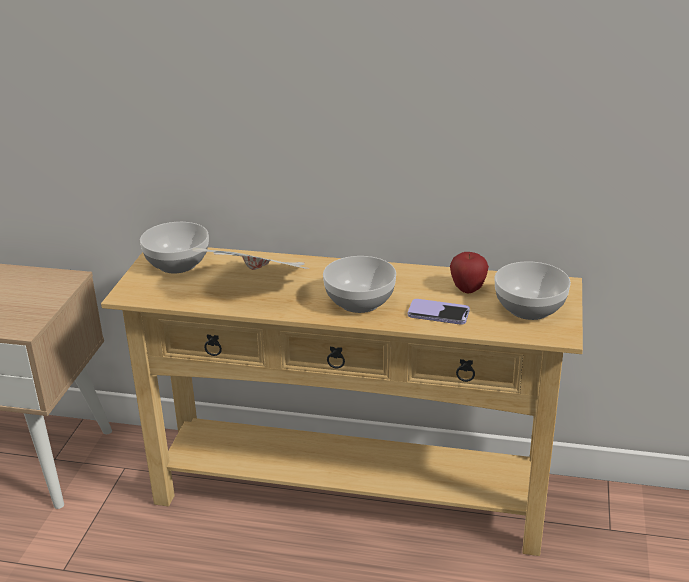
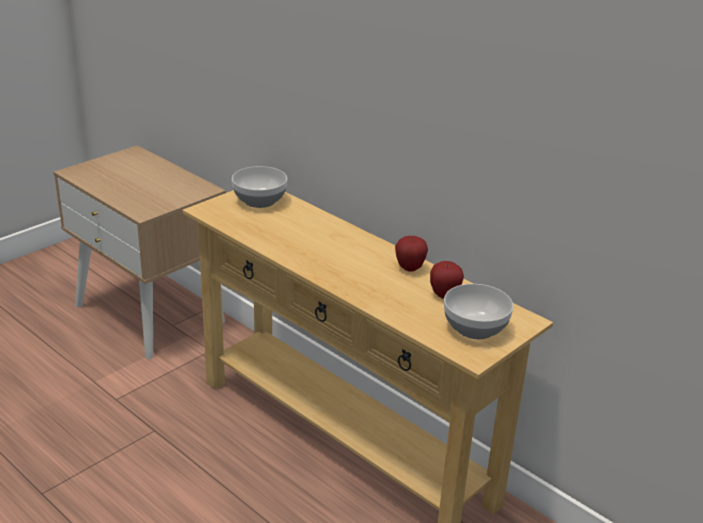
camera: 30 degrees right, 0 degrees up
newspaper [193,248,310,270] -> none
bowl [323,256,396,313] -> none
phone [408,299,470,325] -> none
none -> apple [395,236,428,272]

